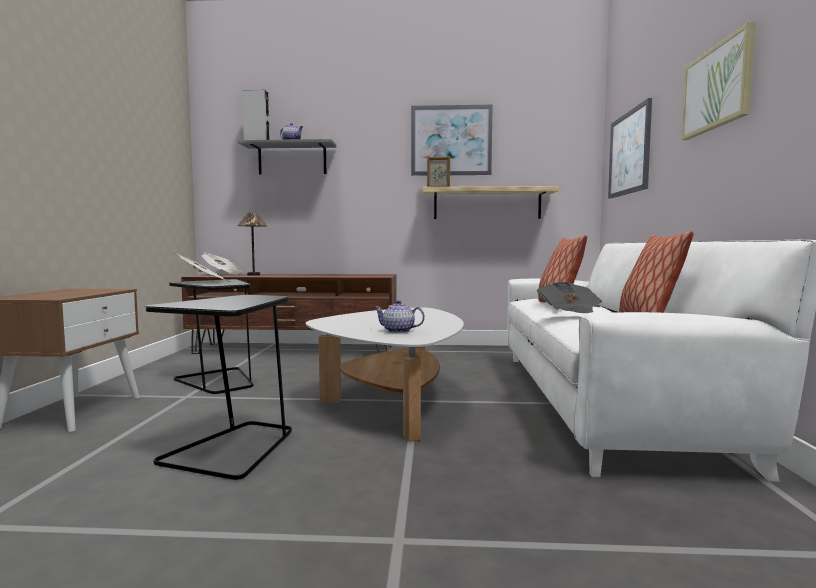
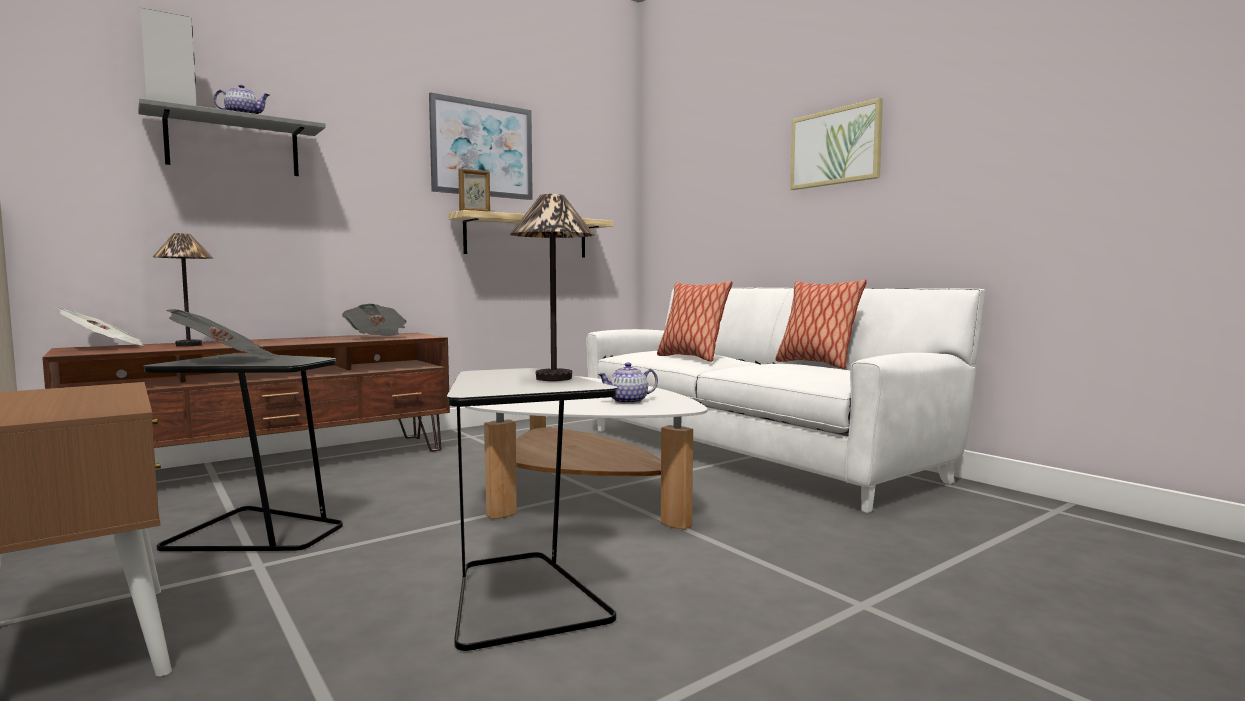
camera: 40 degrees left, 0 degrees up
newspaper [537,282,602,313] -> newspaper moved to [342,304,407,336]
picture [608,98,652,198] -> none
none -> table lamp [510,194,594,381]

